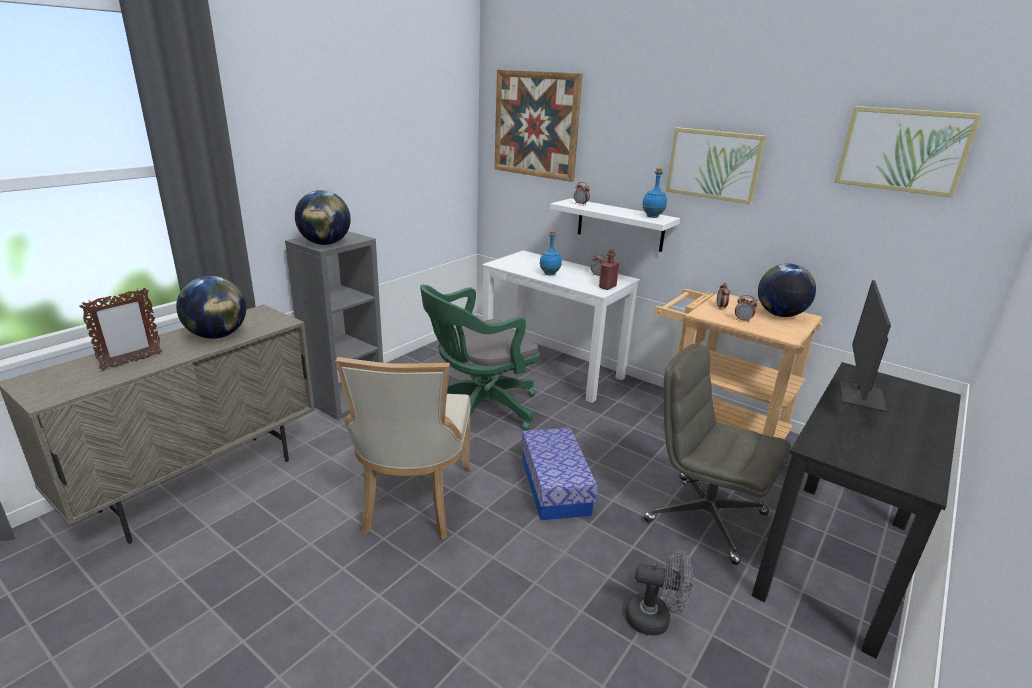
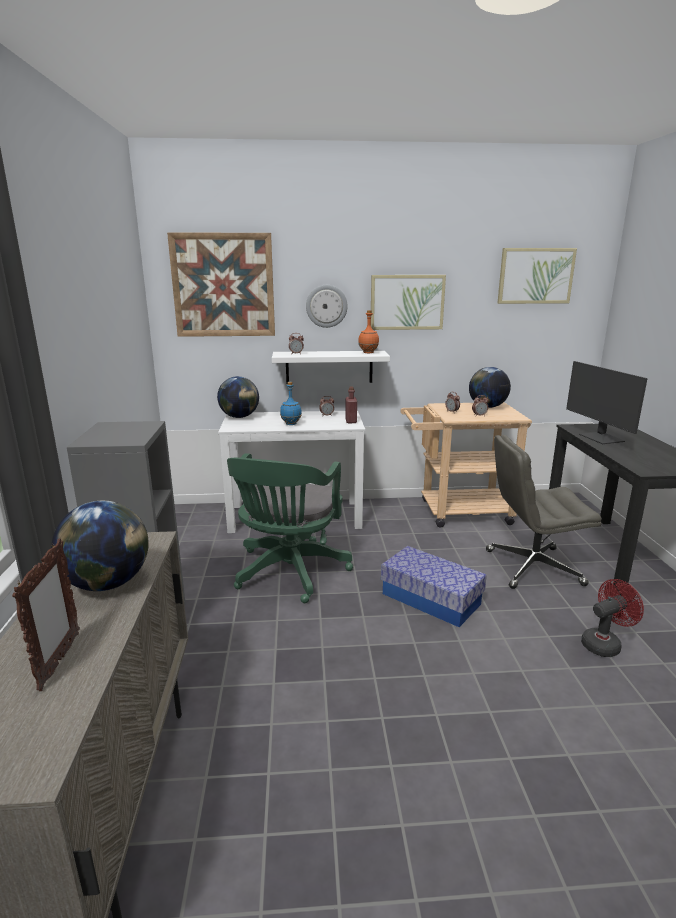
camera: 40 degrees left, 5 degrees down
globe [295,190,351,245] -> globe moved to [217,376,259,418]
beige chair [335,357,471,540] -> none
grey fan [626,550,693,635] -> red fan [581,579,644,657]
blue bottle [642,168,667,218] -> orange bottle [358,310,379,353]
none -> wall clock [306,285,348,328]

